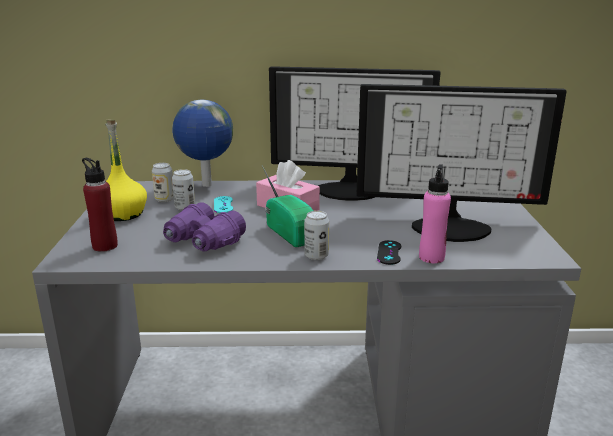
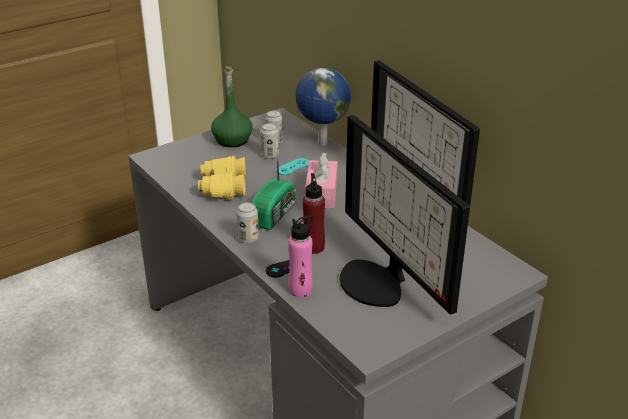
camera: 55 degrees right, 10 degrees up
red bottle [82,158,118,252] -> red bottle moved to [302,173,325,254]
yellow bottle [105,120,147,221] -> green bottle [211,66,252,147]
purple binoculars [163,202,246,252] -> yellow binoculars [197,155,246,200]

